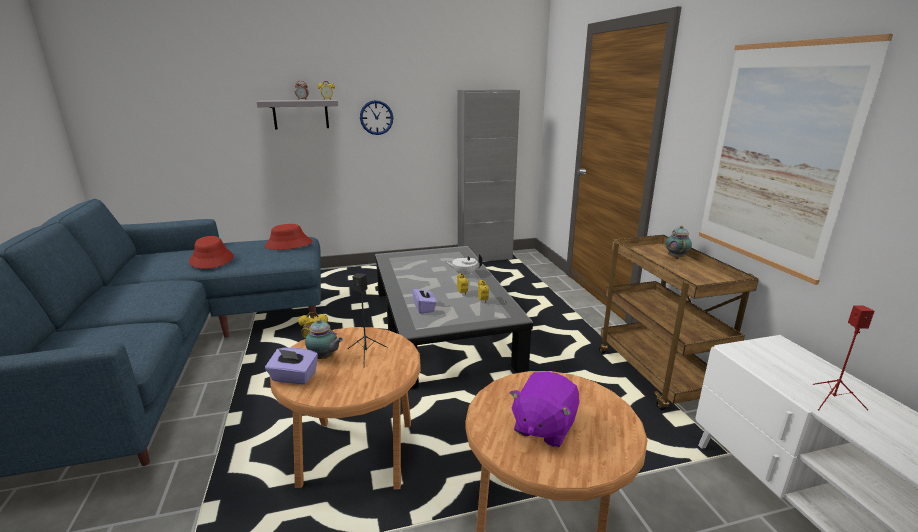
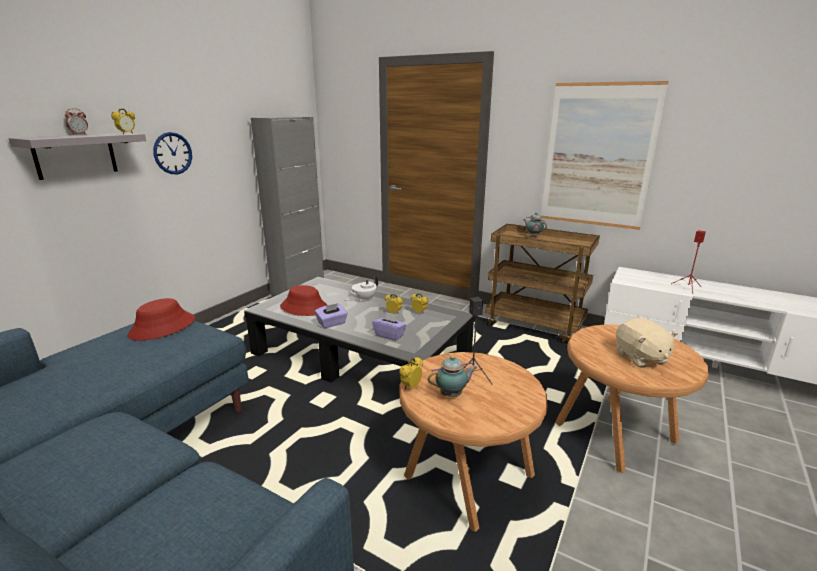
camera: 45 degrees left, 0 degrees up
red hat [189,236,234,269] -> red hat moved to [280,285,327,316]
purple tissue box [265,347,318,385] -> purple tissue box moved to [315,303,348,328]
purple plush toy [510,372,580,447] -> beige plush toy [616,318,678,368]

